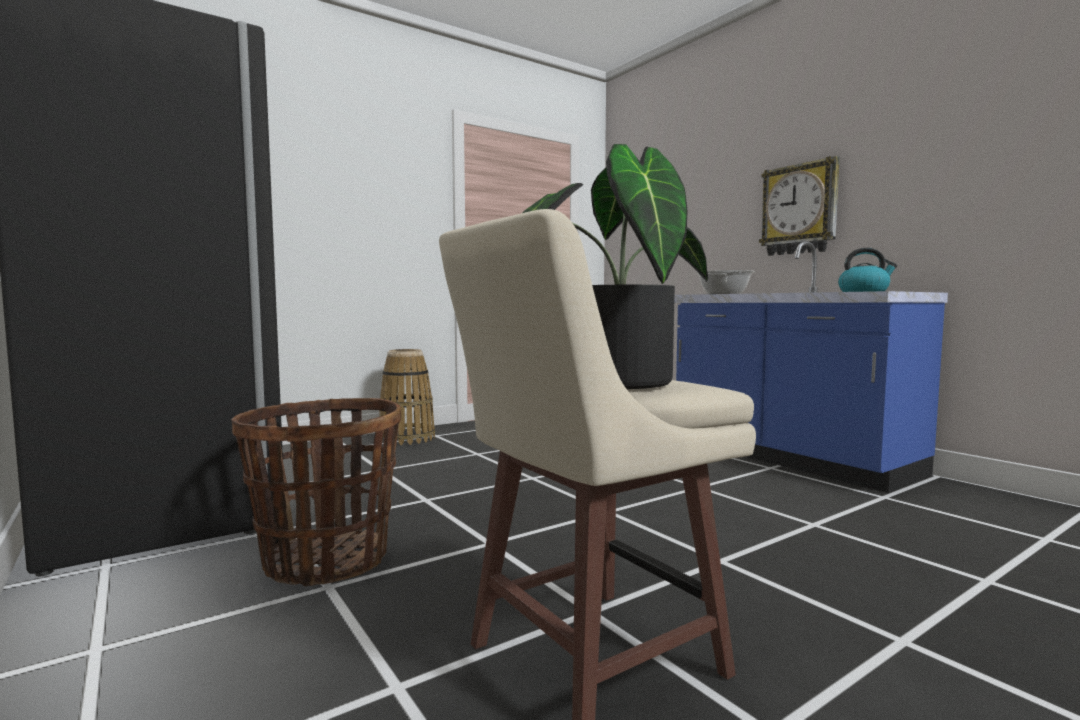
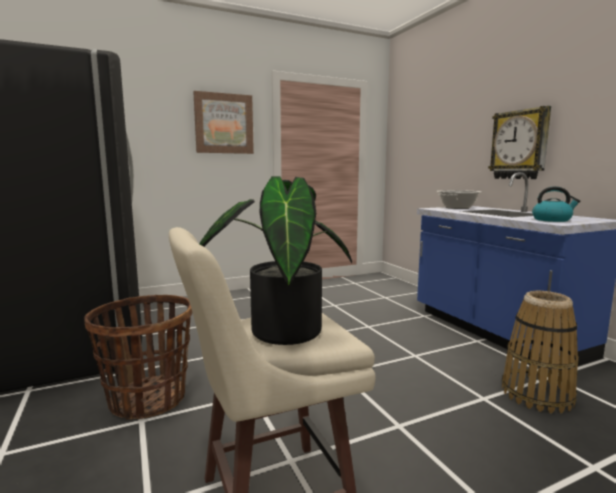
camera: 10 degrees right, 5 degrees up
basket [379,349,435,445] -> basket moved to [502,291,579,413]
none -> picture [193,91,254,154]

